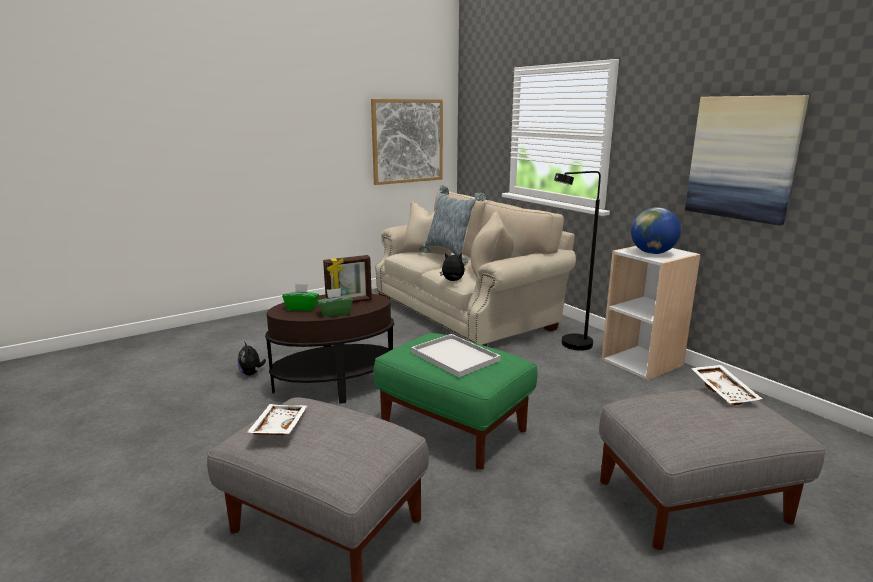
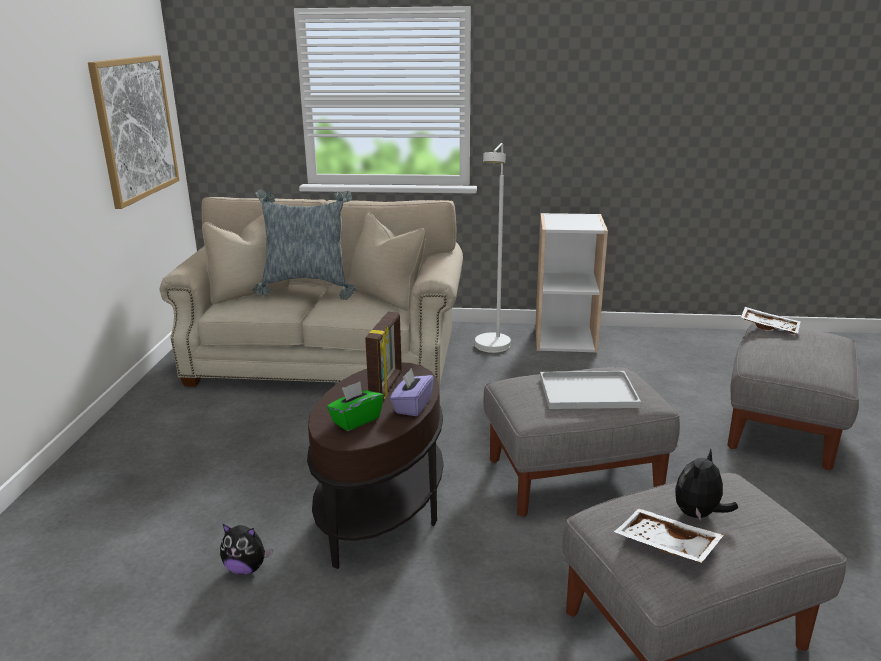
camera: 50 degrees left, 5 degrees up
green tissue box [317,288,353,317] -> purple tissue box [390,368,434,416]
green ottoman [373,333,538,470] -> grey ottoman [484,367,680,517]
plush toy [440,253,465,281] -> plush toy moved to [675,448,738,521]
black floor lamp [554,171,601,351] -> white floor lamp [475,143,511,353]
globe [631,207,681,254] -> none
picture [685,95,809,226] -> none

